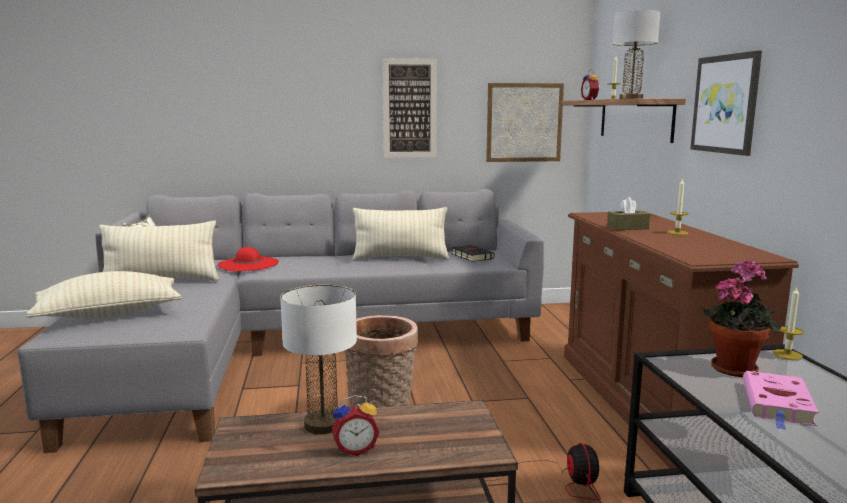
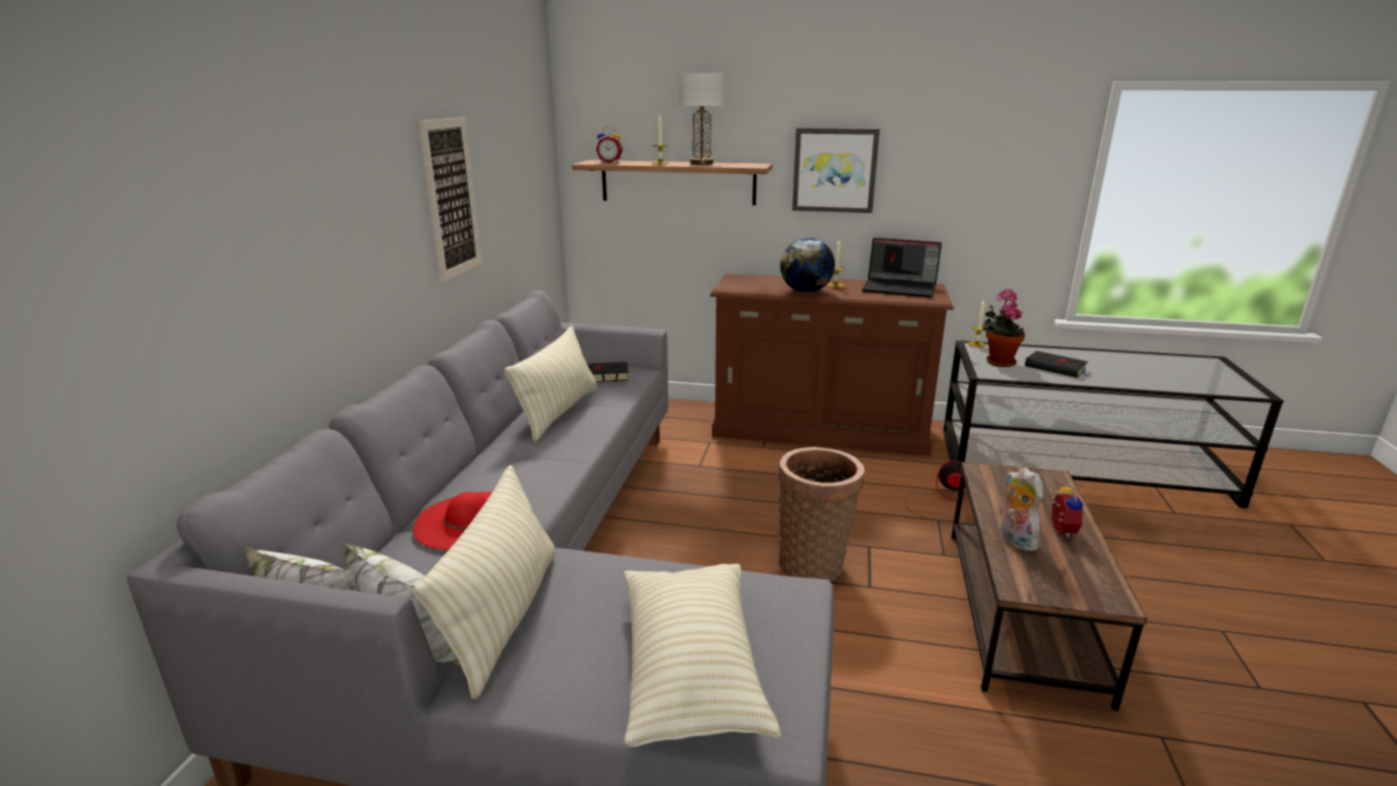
camera: 70 degrees left, 10 degrees up
table lamp [280,285,357,434] -> plush toy [1001,468,1043,551]
picture [486,81,564,162] -> none
brown tissue box [607,197,650,230] -> globe [780,238,835,293]
pink book [743,371,819,430] -> black book [1025,351,1091,378]
none -> laptop [862,238,942,297]

